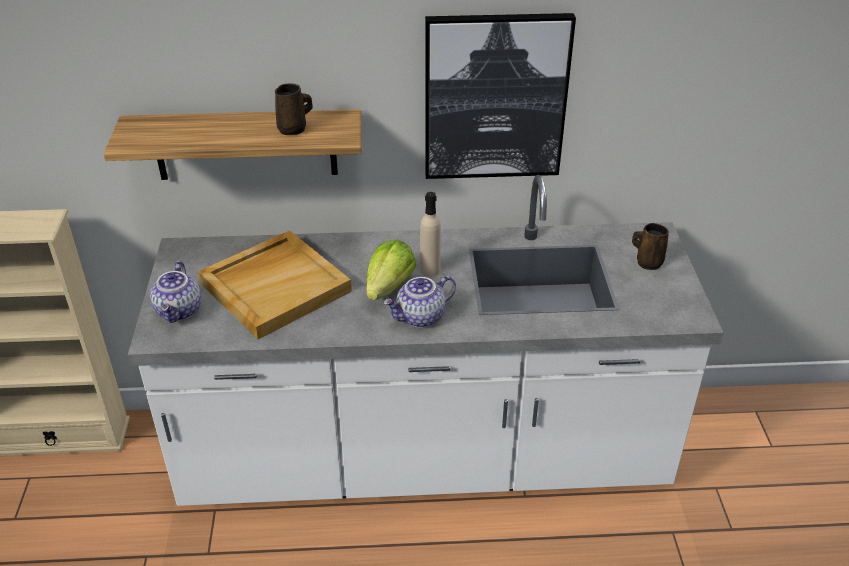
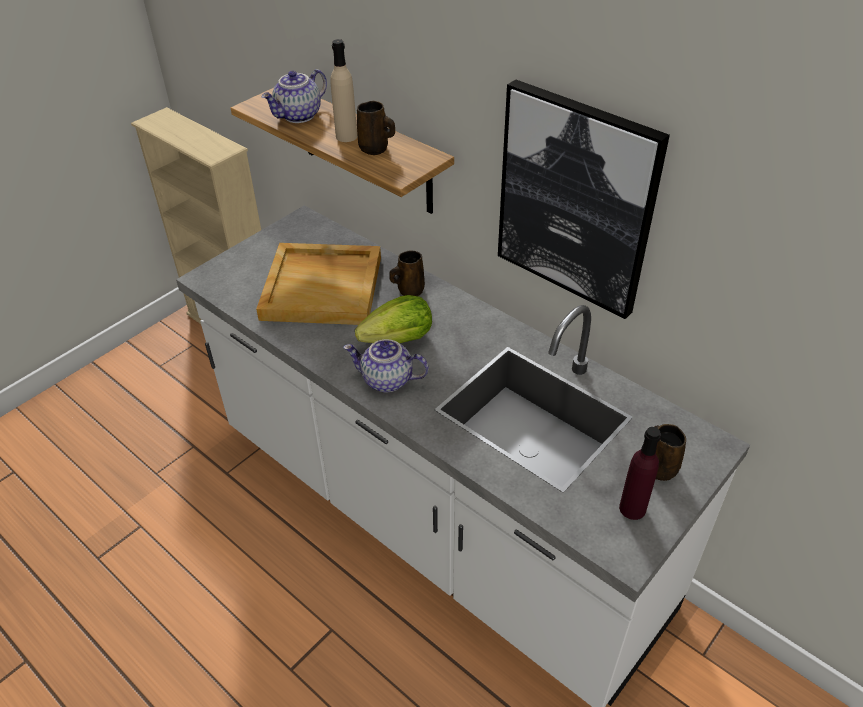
camera: 45 degrees right, 5 degrees up
teapot [150,261,201,323] -> teapot moved to [262,69,327,123]
beige bottle [420,192,441,277] -> beige bottle moved to [330,39,357,142]
none -> brown mug [390,251,425,296]
none -> purple bottle [619,427,661,520]

